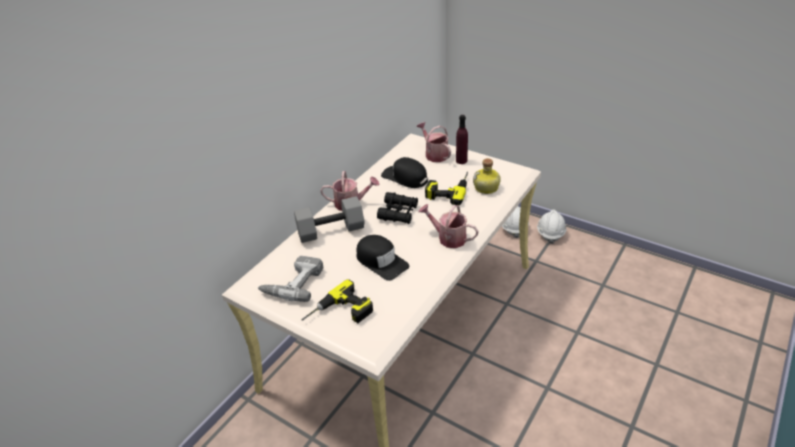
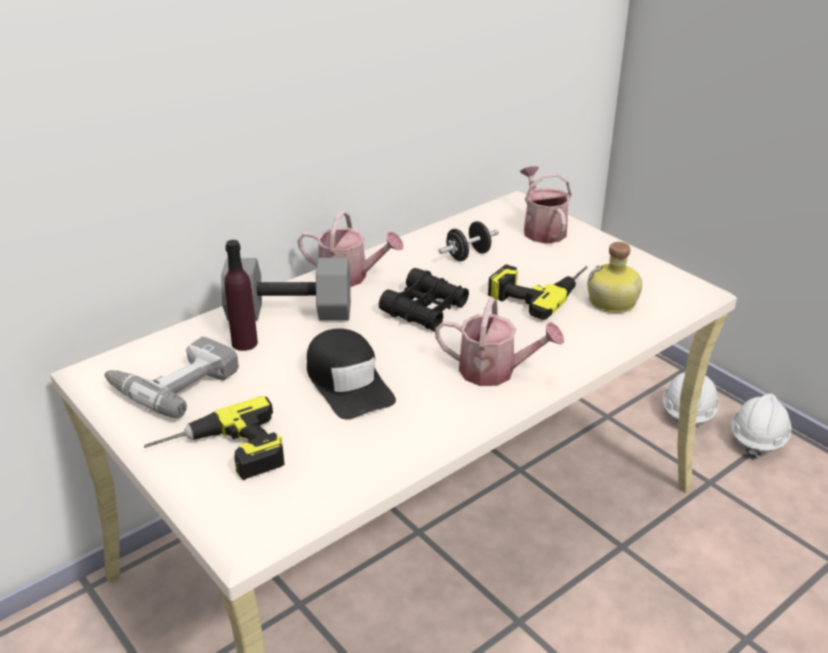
camera: 15 degrees right, 5 degrees down
black cap [381,157,428,188] -> black dumbbell [439,221,499,261]
watering can [419,204,478,248] -> watering can turned 150 degrees clockwise [435,298,564,386]
purple bottle [456,115,468,164] -> purple bottle moved to [224,240,258,351]

